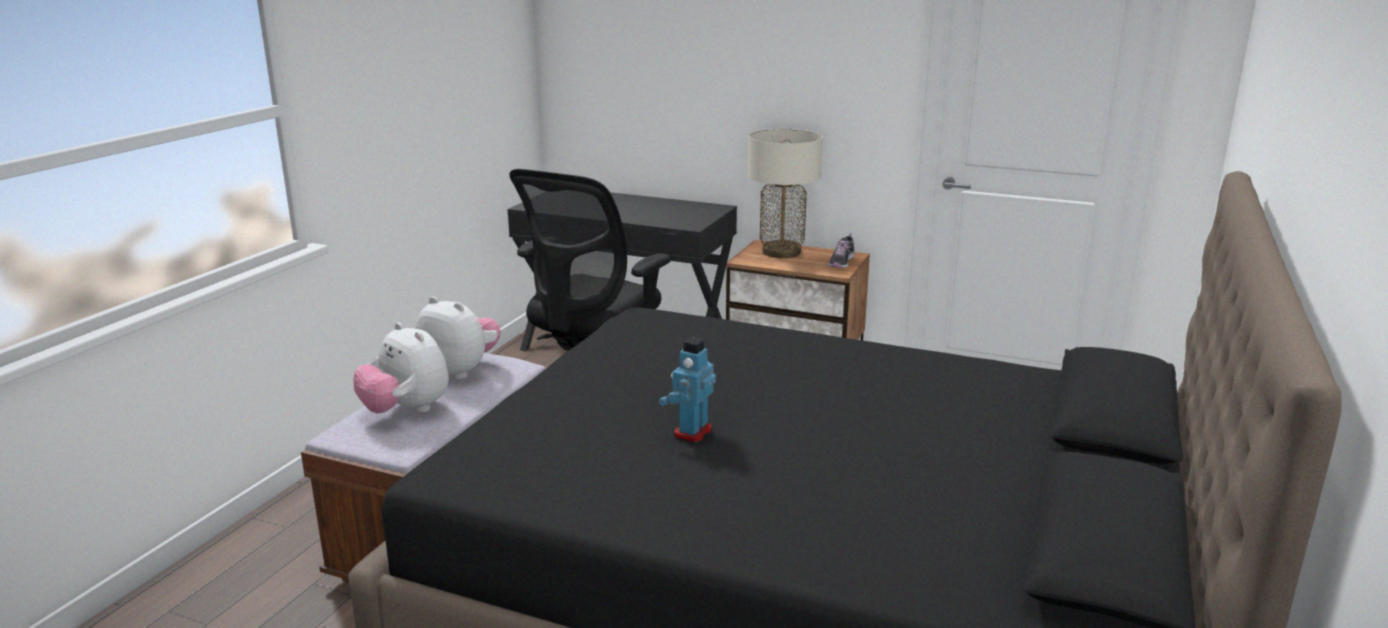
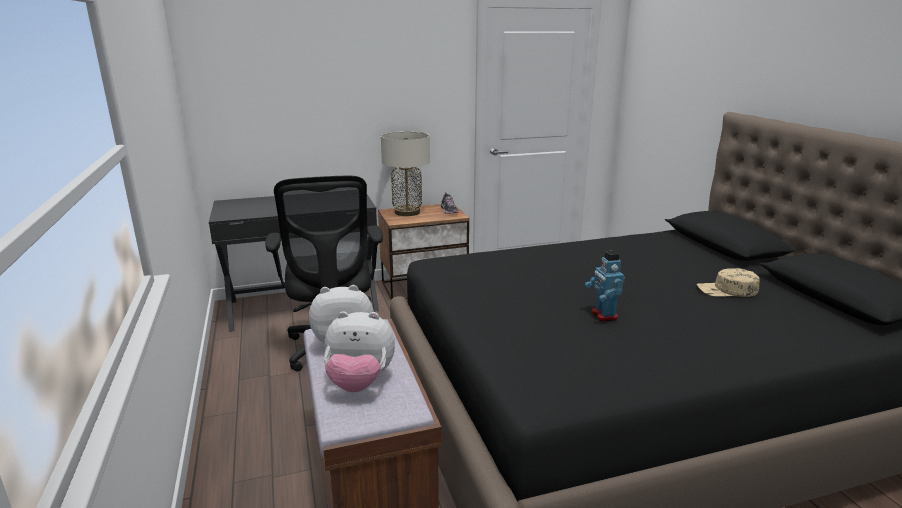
camera: 40 degrees left, 0 degrees up
none -> beige cap [697,268,760,297]

